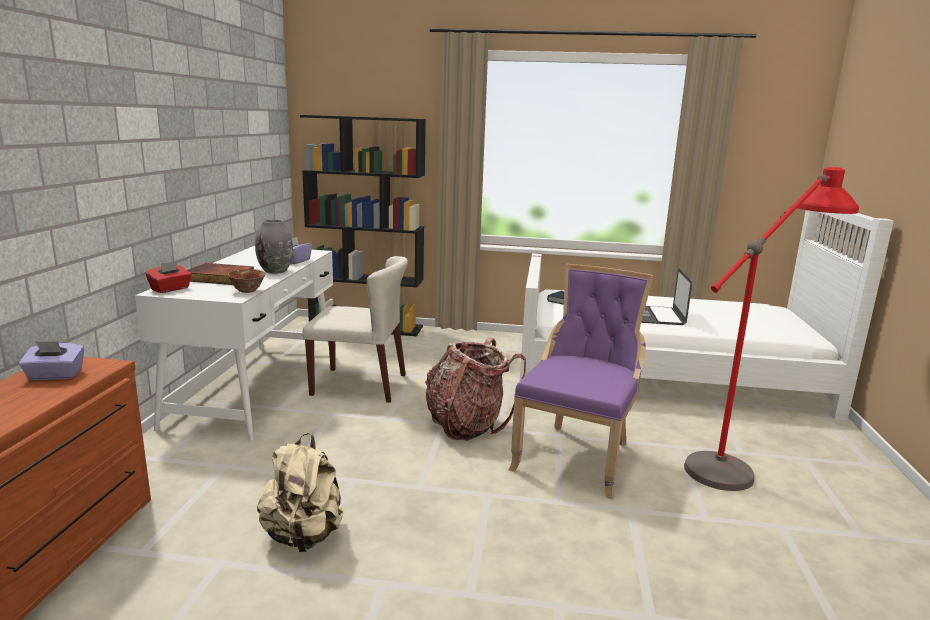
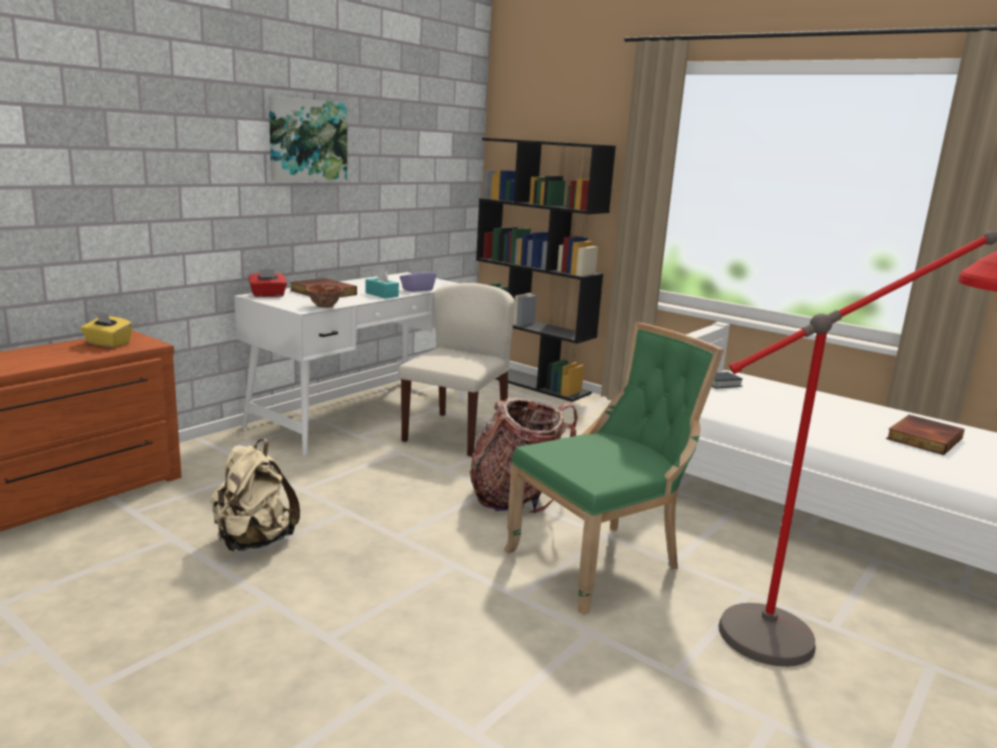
camera: 30 degrees right, 0 degrees up
purple tissue box [19,341,84,380] -> yellow tissue box [80,311,132,348]
grey vase [255,219,293,274] -> turquoise tissue box [365,268,399,299]
beige chair [302,256,408,403] -> beige chair turned 105 degrees counterclockwise [398,283,515,457]
purple chair [509,264,653,499] -> green chair [504,322,724,615]
laptop [641,268,692,325] -> none
none -> picture [269,96,347,181]
none -> book [886,415,964,455]

